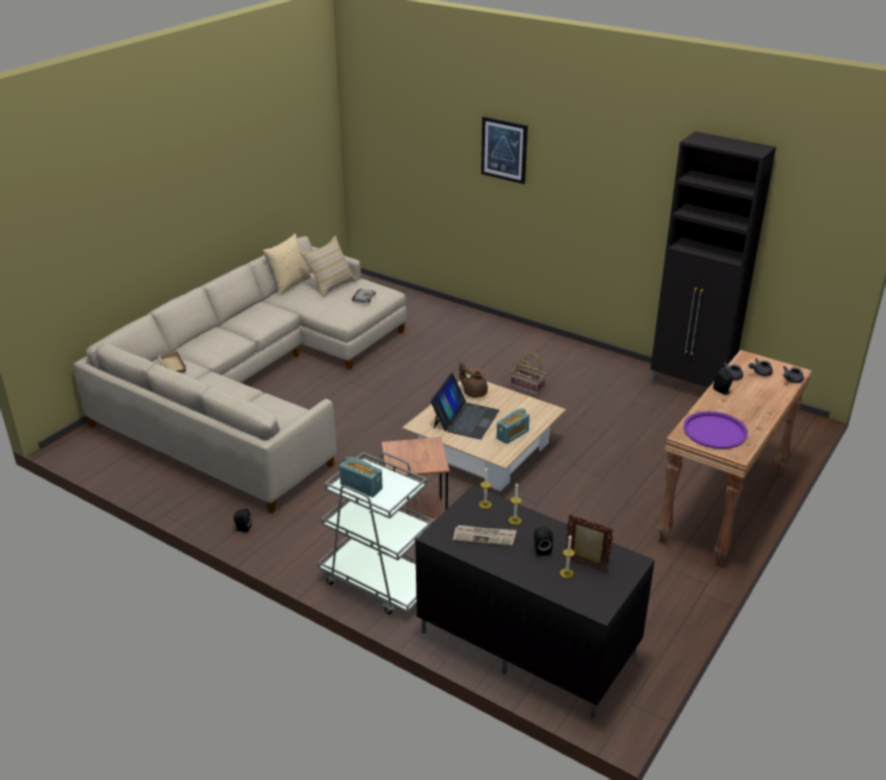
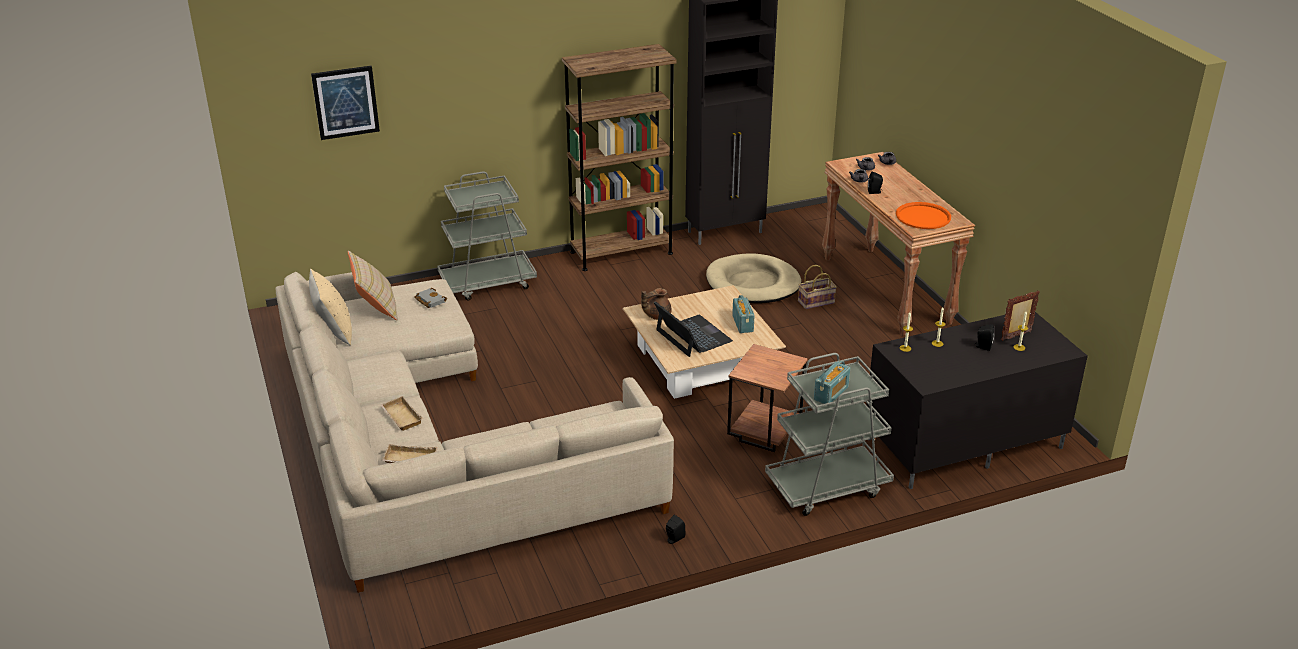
camera: 55 degrees left, 0 degrees up
radio [339,457,383,497] -> radio turned 150 degrees clockwise [814,361,850,404]
newspaper [453,525,517,546] -> none
picture [481,116,528,184] -> picture moved to [311,66,380,140]
basket [511,353,546,396] -> basket moved to [798,265,837,309]
purple tray [683,411,748,449] -> orange tray [896,202,951,229]
none -> beige tray [380,396,423,431]
none -> grey cart [437,171,537,300]
none -> brown bookcase [562,44,677,271]
none -> beige dog bed [706,254,802,303]

